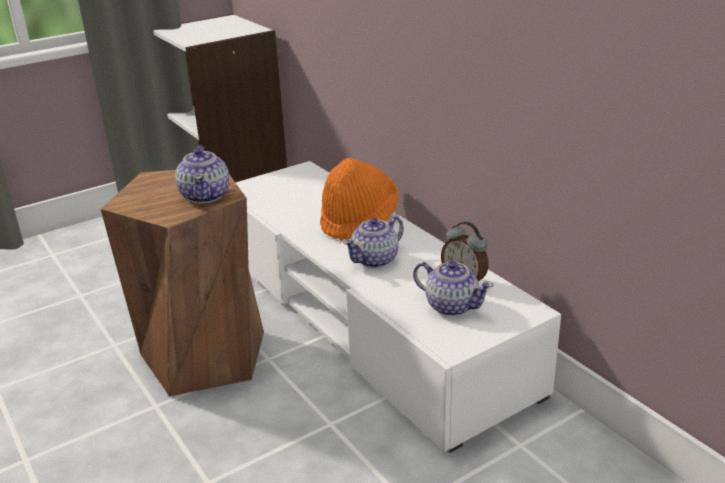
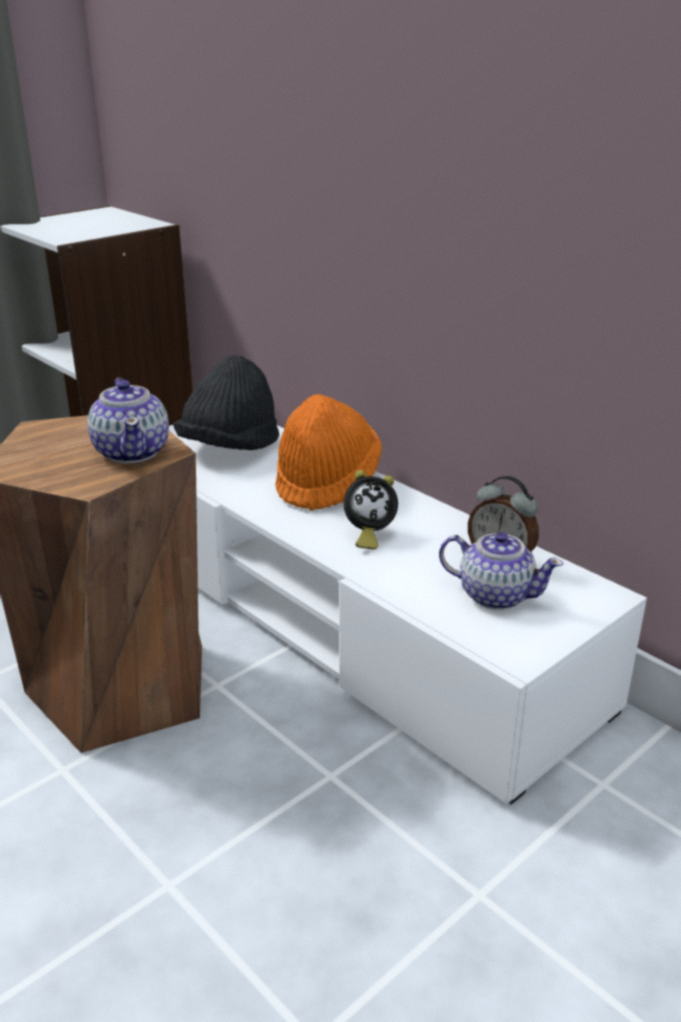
camera: 10 degrees left, 0 degrees up
teapot [343,216,404,268] -> alarm clock [344,470,398,549]
none -> black hat [173,355,279,450]

